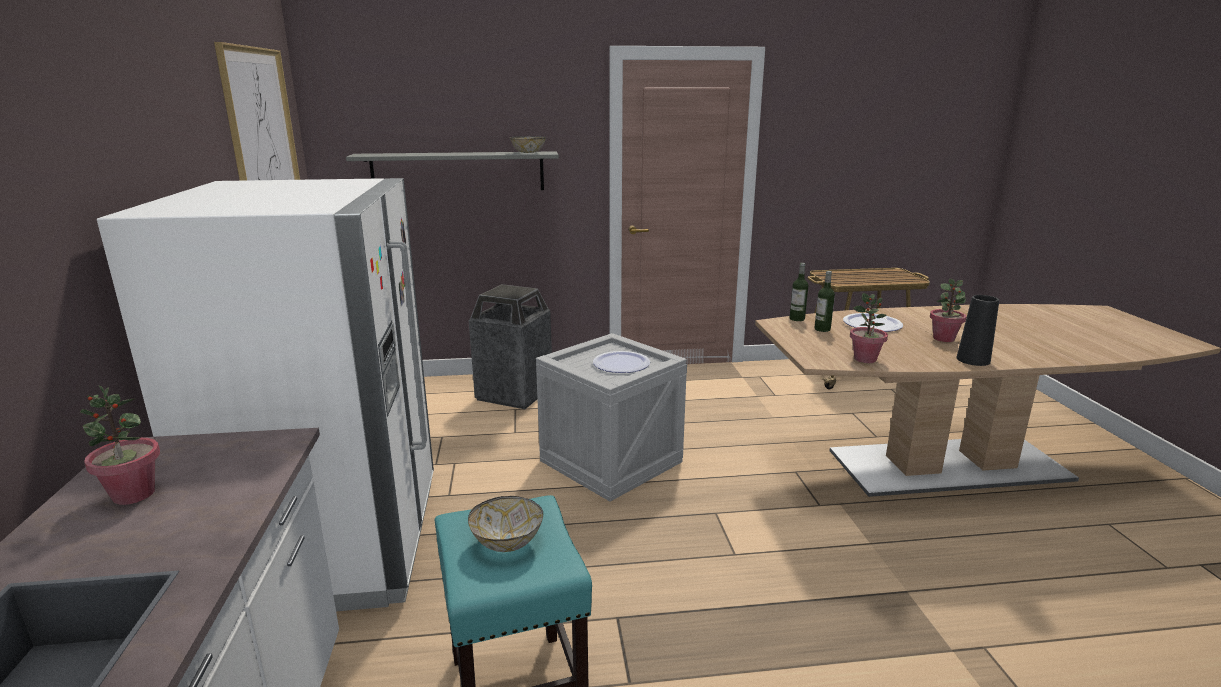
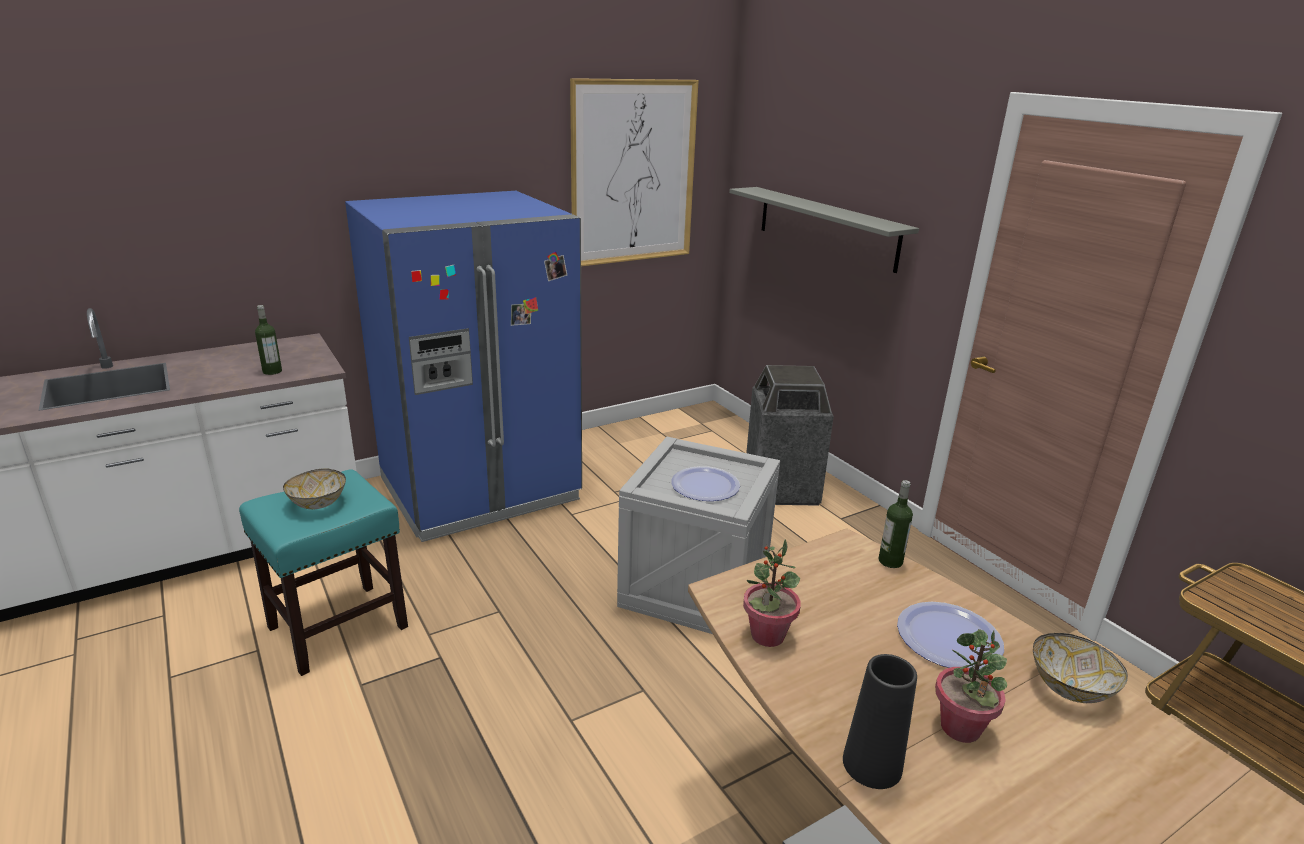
camera: 65 degrees right, 5 degrees up
potted plant [80,385,160,505] -> none
white fridge [97,178,434,611] -> blue fridge [345,191,582,542]
bowl [509,136,546,153] -> bowl moved to [1033,633,1128,703]
bottle [814,271,835,332] -> bottle moved to [255,305,282,375]

